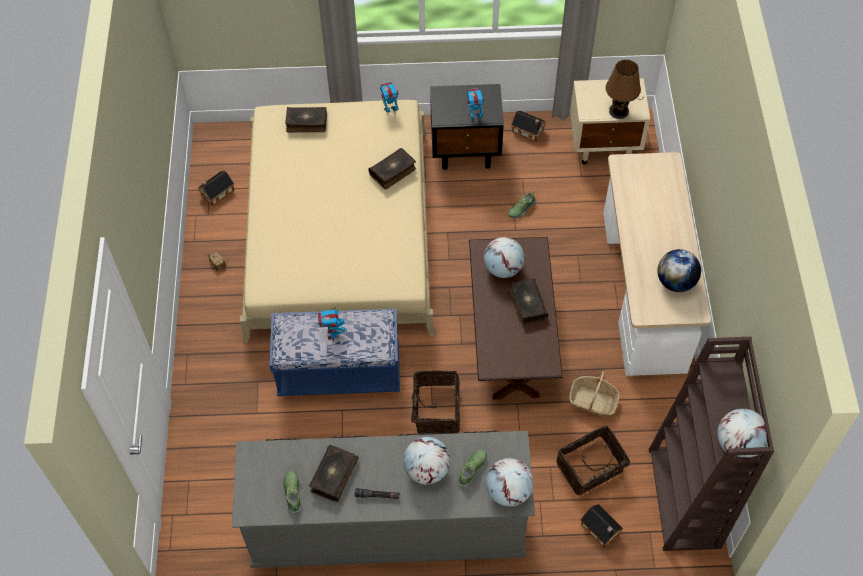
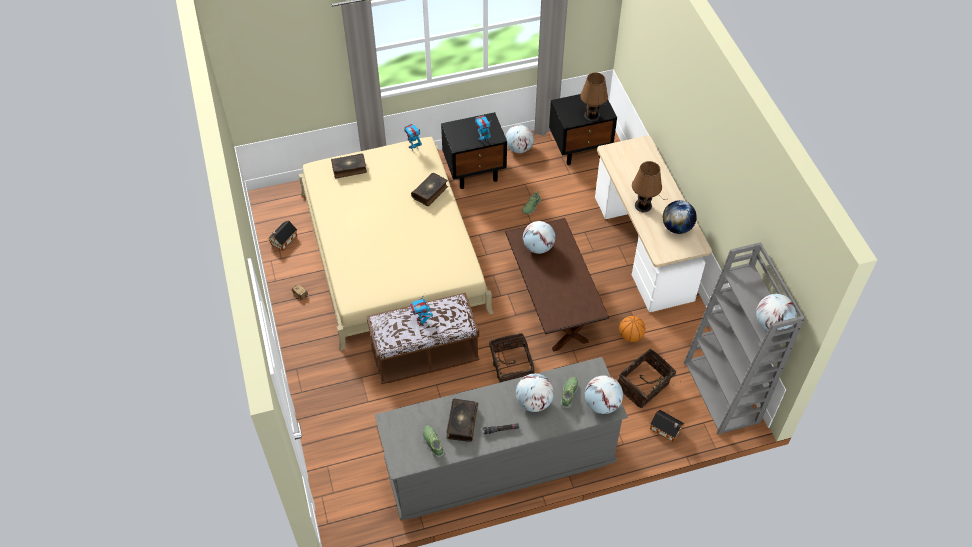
camera: 15 degrees left, 5 degrees down
blue bench [270,309,400,396] -> brown bench [366,293,479,384]
book [509,278,548,325] -> none
toy house [512,111,546,142] -> globe [506,124,534,153]
basket [569,371,620,417] -> basketball [619,316,645,342]
beige nightstand [570,78,650,164] -> black nightstand [549,94,617,165]
brown bookcase [649,337,774,551] -> grey bookcase [684,242,805,434]
none -> brown table lamp [632,161,668,212]

